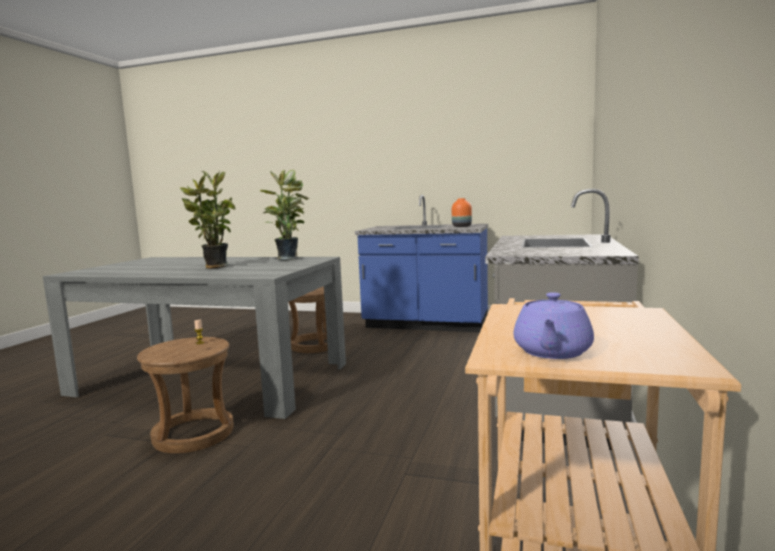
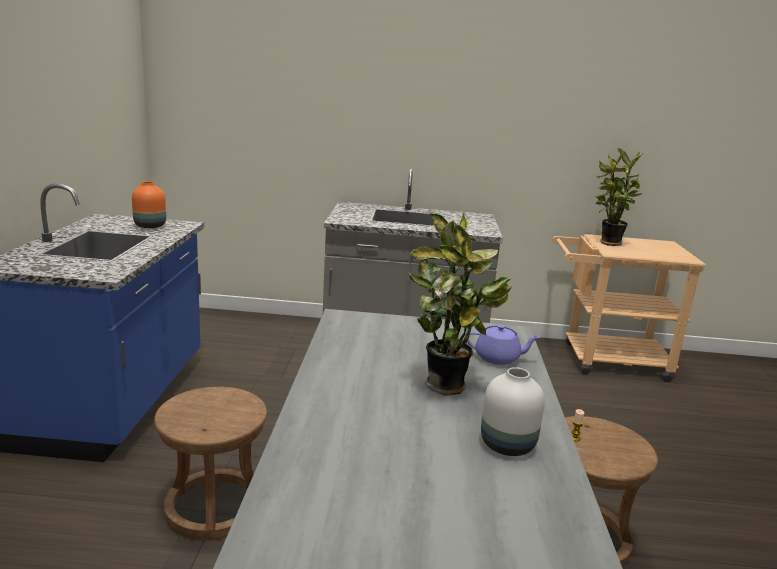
camera: 105 degrees left, 10 degrees up
potted plant [260,170,309,260] -> potted plant moved to [595,148,643,246]
purple teapot [513,292,594,359] -> purple teapot moved to [465,324,541,365]
none -> white vase [481,367,545,456]

